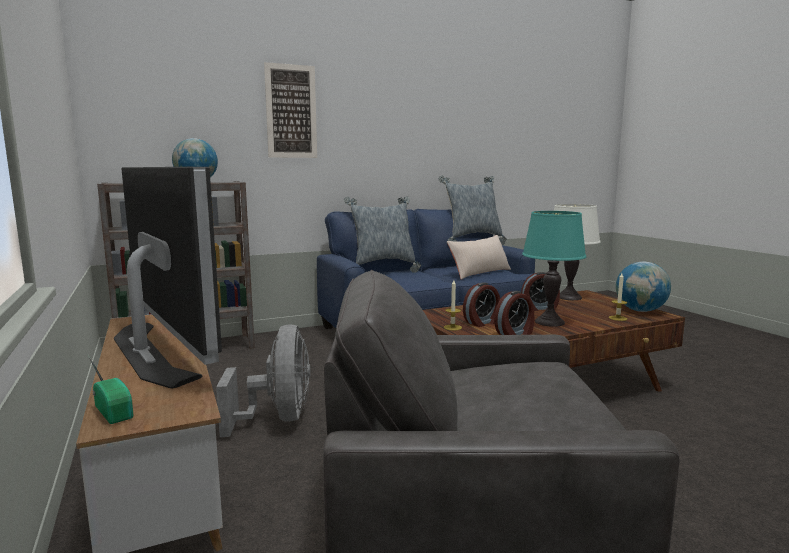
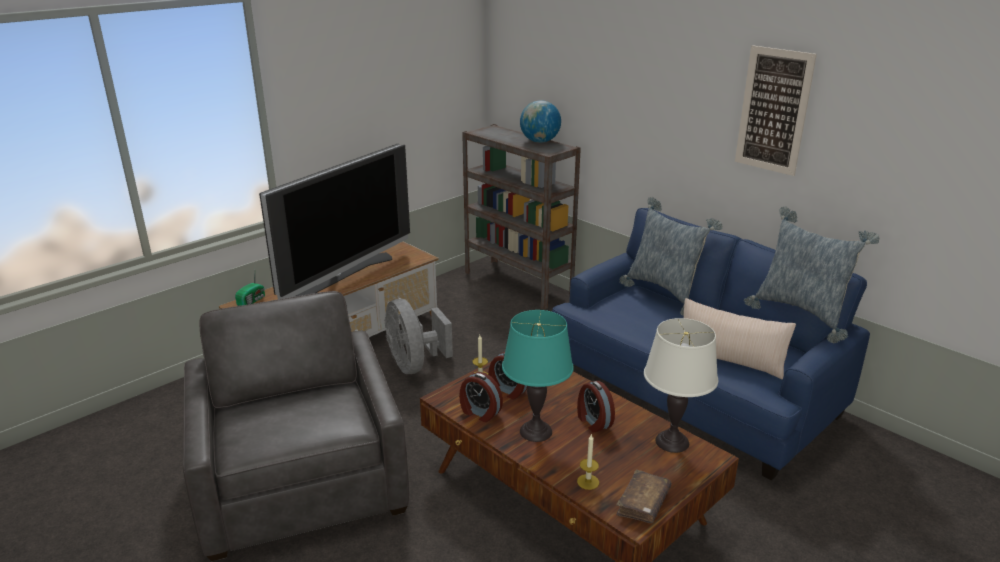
camera: 70 degrees right, 15 degrees up
grey fan [216,324,310,437] -> grey fan turned 90 degrees clockwise [385,299,453,374]
picture [264,62,317,158] -> picture moved to [735,45,817,176]
globe [616,262,671,312] -> brown book [616,470,671,523]

